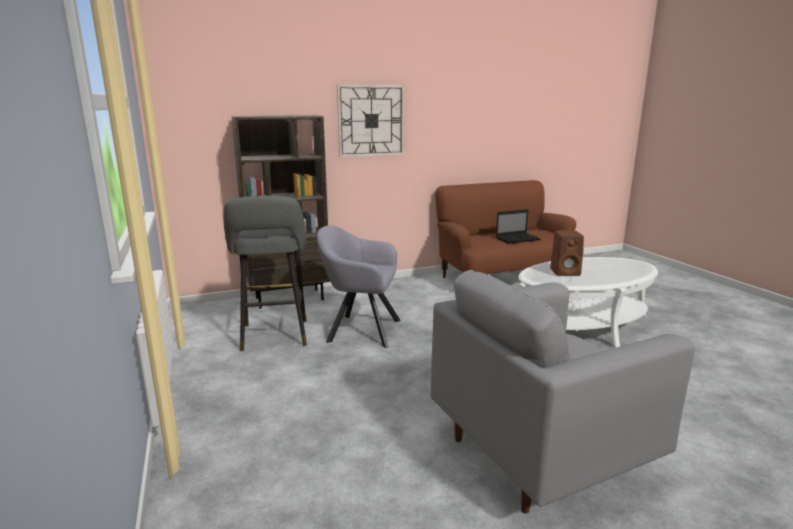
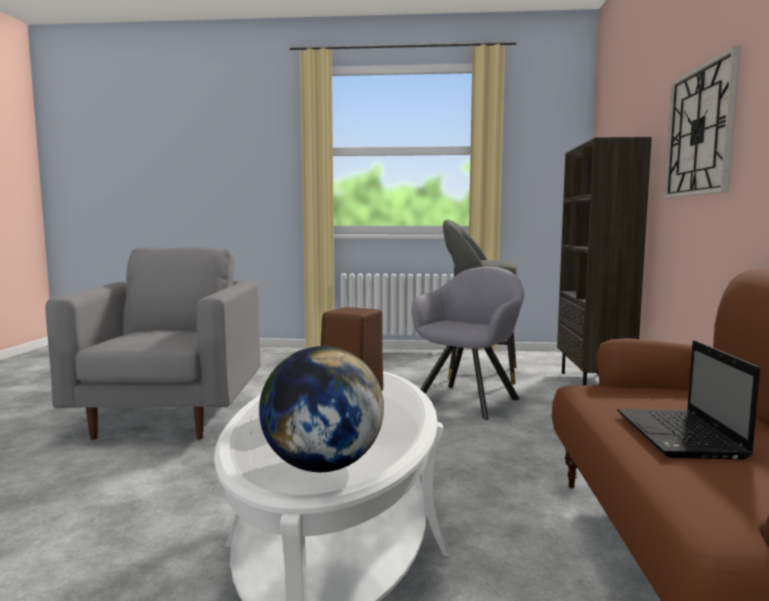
camera: 115 degrees right, 10 degrees down
none -> globe [259,346,384,472]

